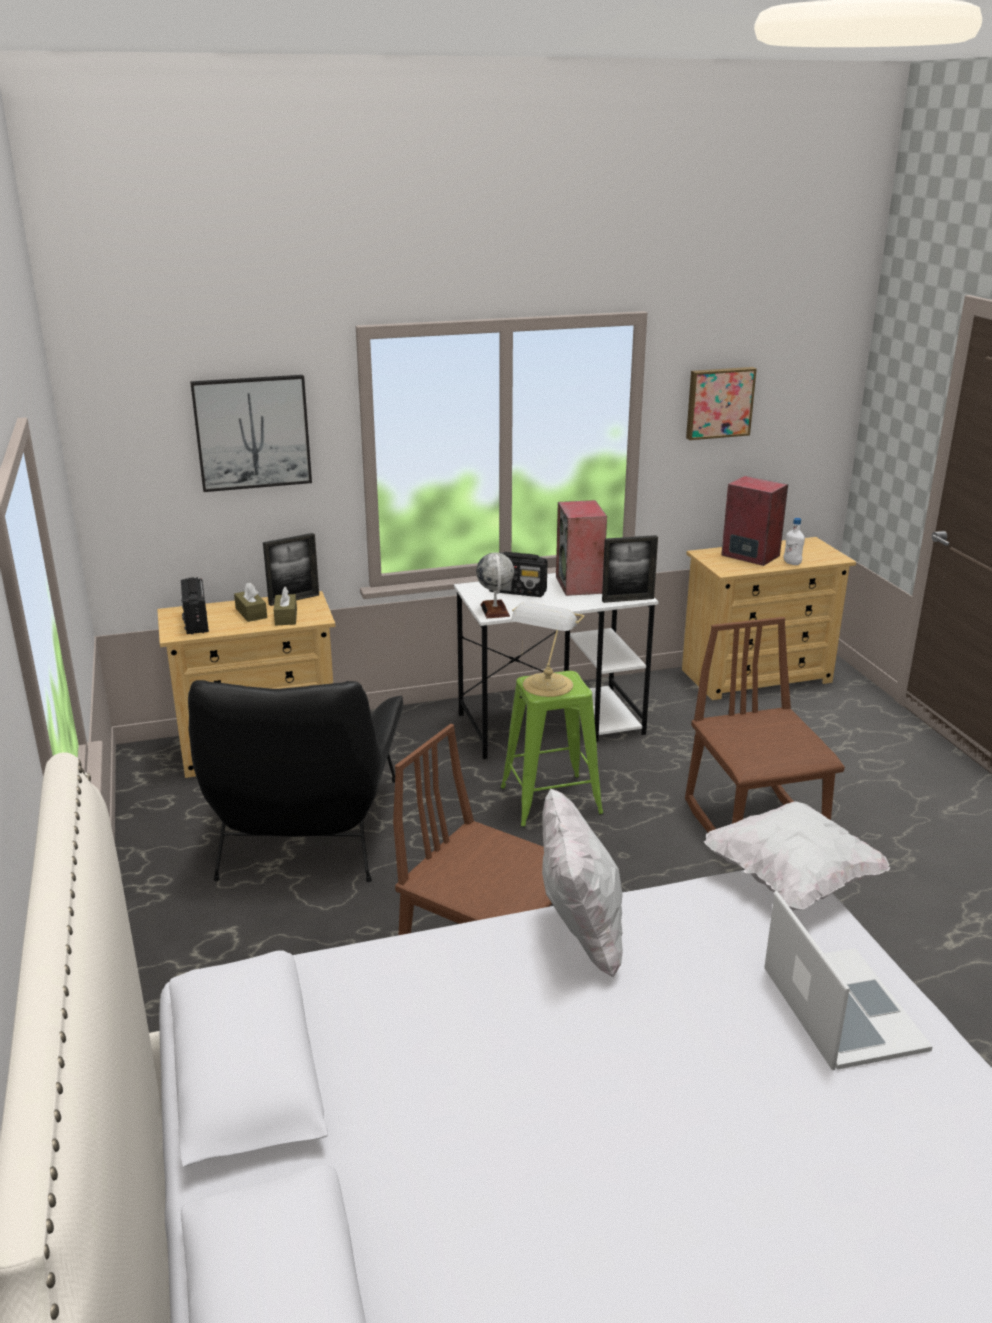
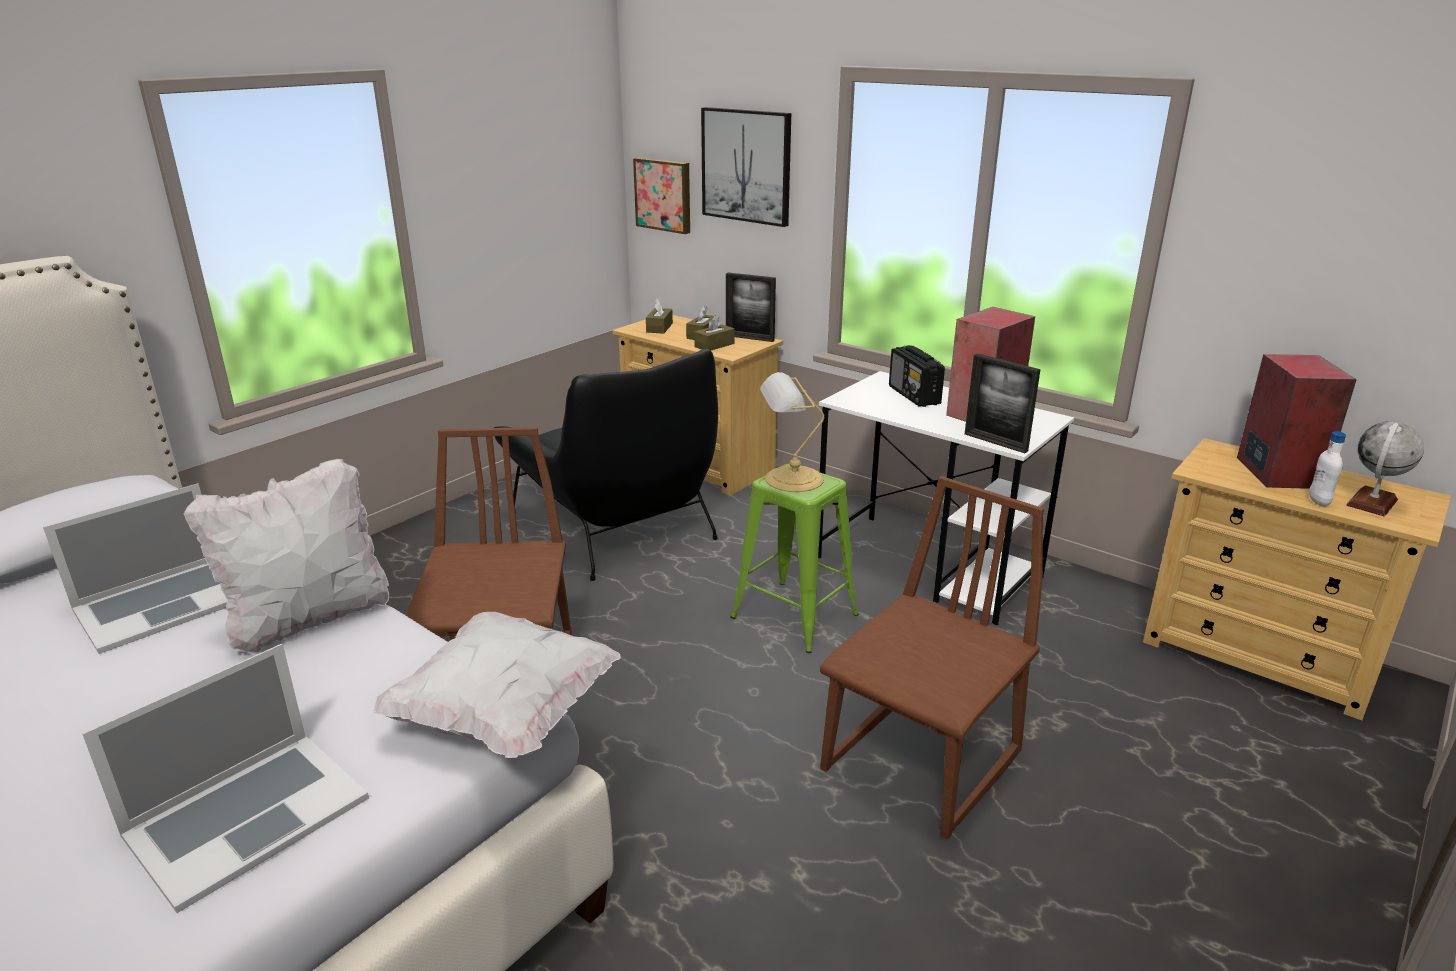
camera: 55 degrees right, 0 degrees up
radio [181,577,209,634] -> brown tissue box [646,298,673,334]
black armchair [188,680,403,882] -> black armchair turned 90 degrees counterclockwise [494,349,718,581]
globe [476,553,514,618] -> globe moved to [1346,421,1424,516]
picture [686,367,757,440] -> picture moved to [633,157,690,234]
none -> laptop [43,483,228,654]

